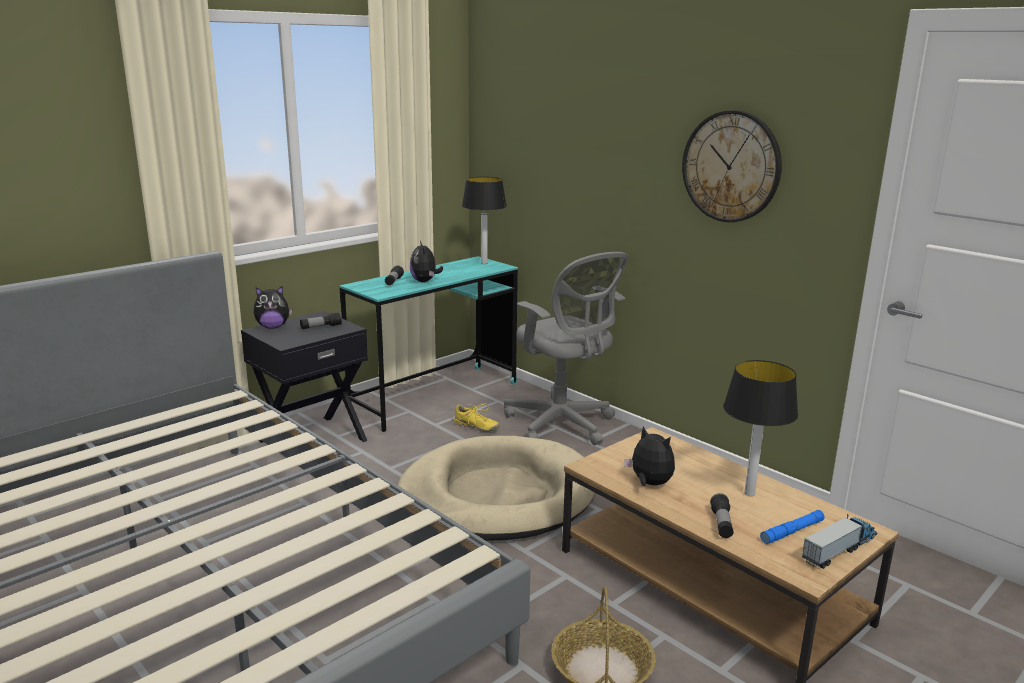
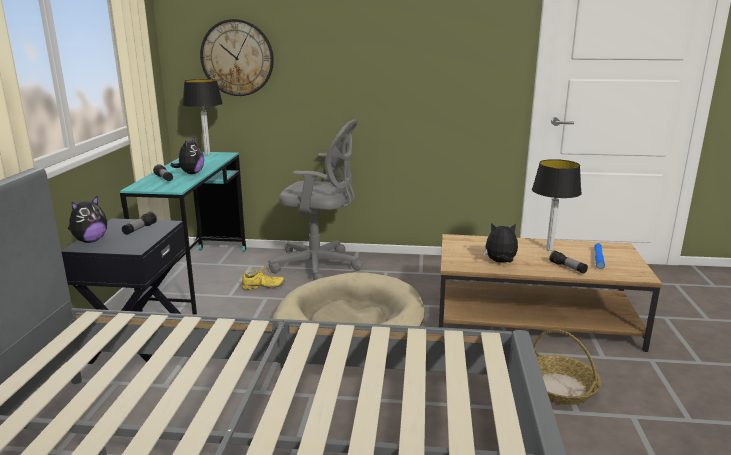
camera: 40 degrees left, 0 degrees up
plush toy [410,241,443,282] -> plush toy turned 120 degrees counterclockwise [171,136,204,174]
wall clock [682,110,782,222] -> wall clock moved to [200,19,274,96]
toy truck [802,514,877,569] -> none

